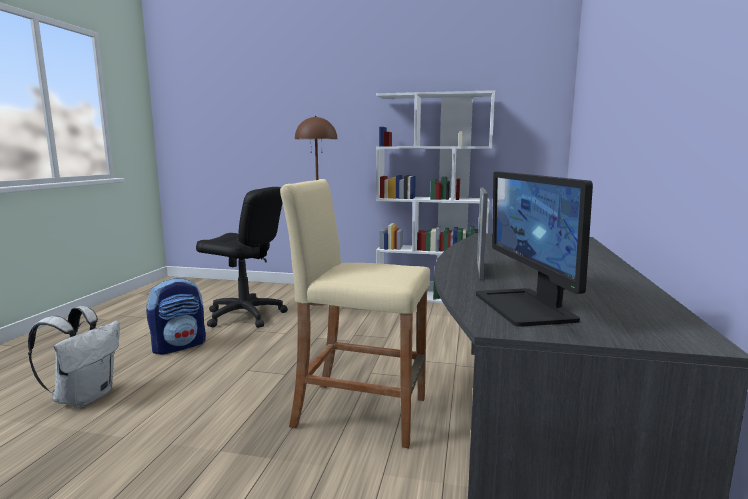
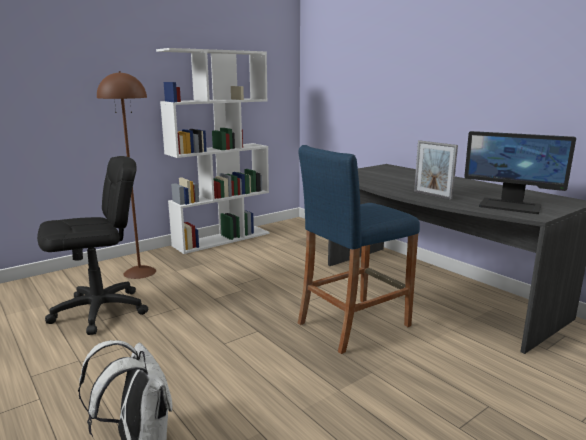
camera: 50 degrees left, 5 degrees up
backpack [146,277,206,354] -> none
beige stool [280,179,430,448] -> blue stool [298,145,420,354]

